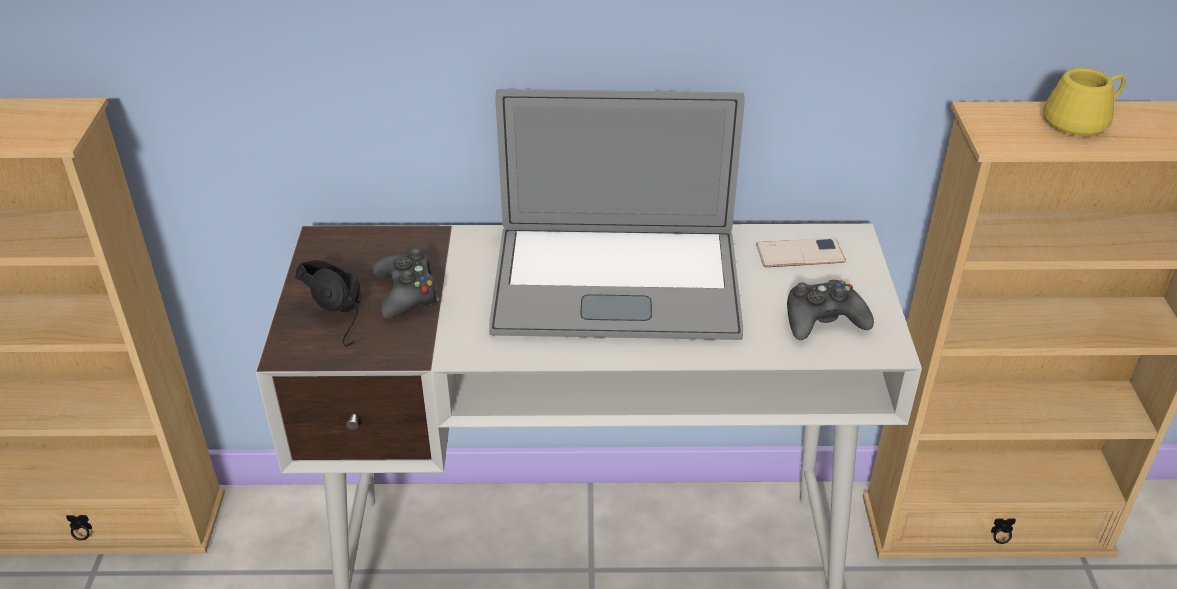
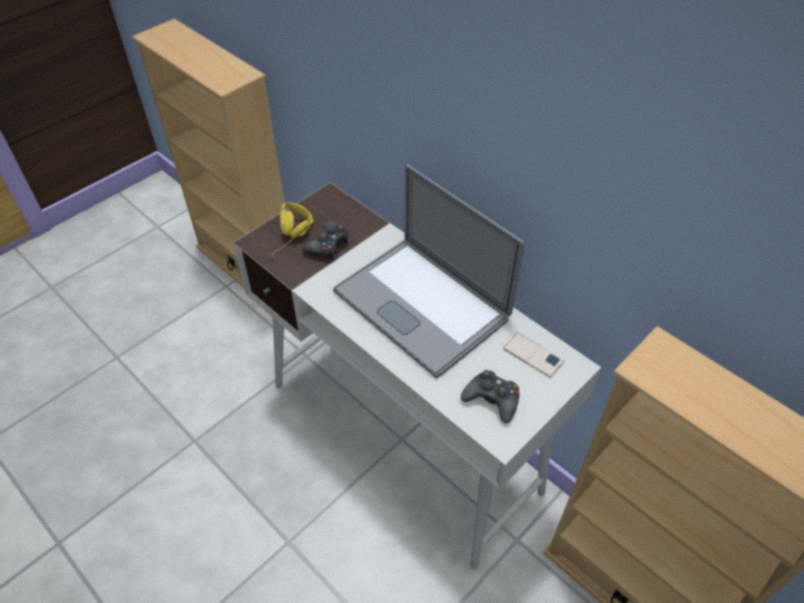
camera: 45 degrees right, 10 degrees up
black headphones [295,260,362,347] -> yellow headphones [272,202,314,255]
yellow mug [1043,68,1126,136] -> none

